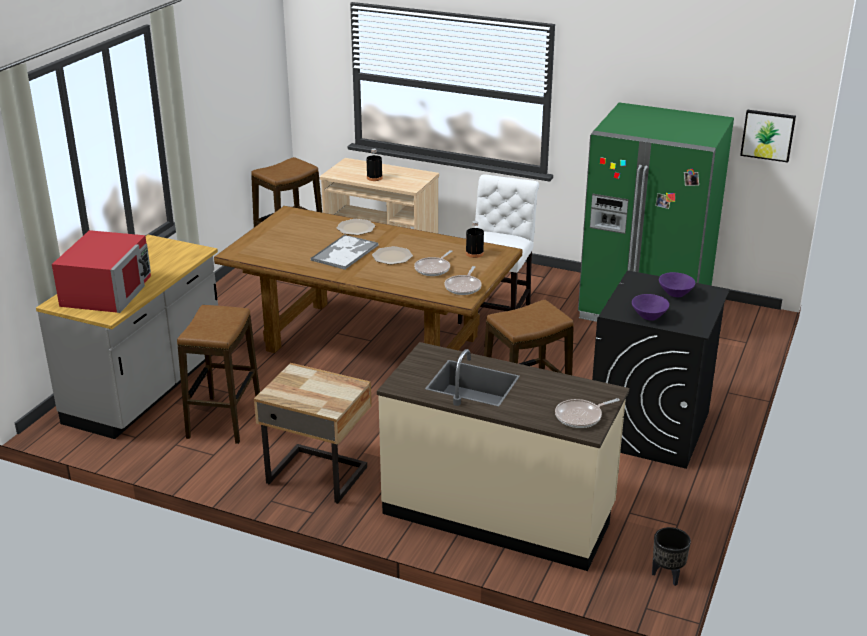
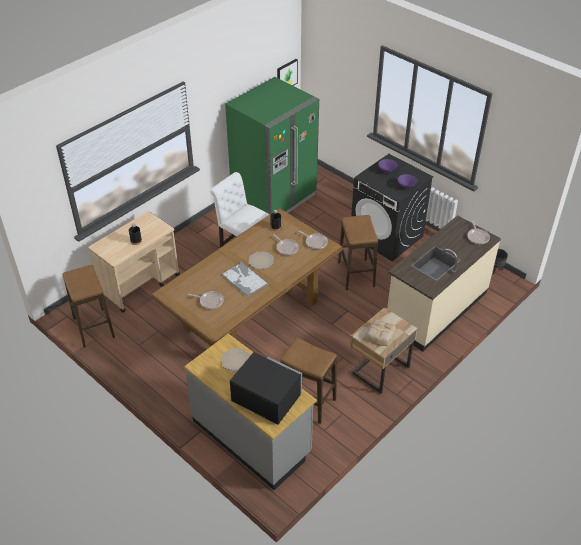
camera: 70 degrees left, 15 degrees up
red microwave [52,230,151,313] -> black microwave [230,352,302,425]
plate [337,219,375,235] -> plate moved to [221,348,250,372]
none -> frying pan [188,291,224,309]
none -> bread [365,319,396,346]

